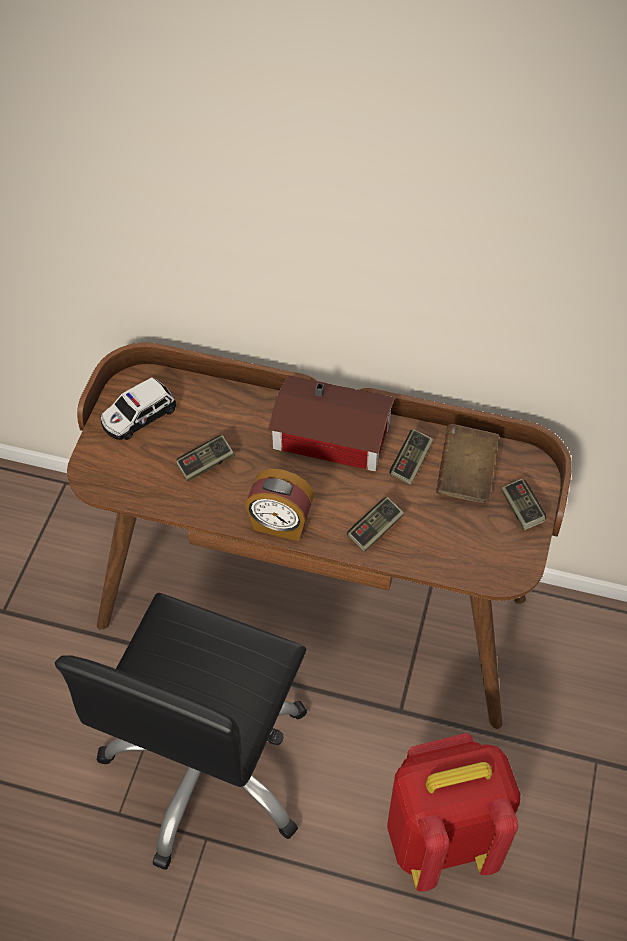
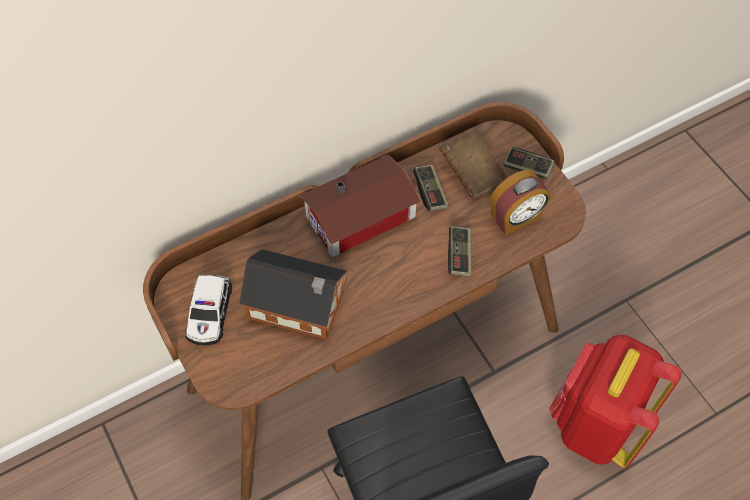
camera: 45 degrees left, 5 degrees up
game controller [176,435,234,482] -> toy house [239,249,347,339]
alarm clock [245,469,314,541] -> alarm clock moved to [490,170,550,235]

